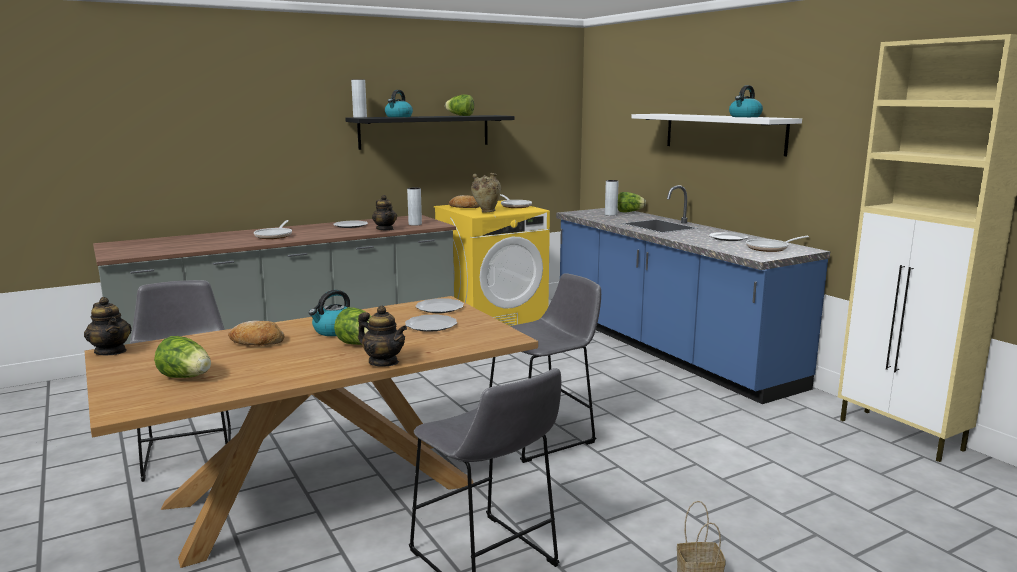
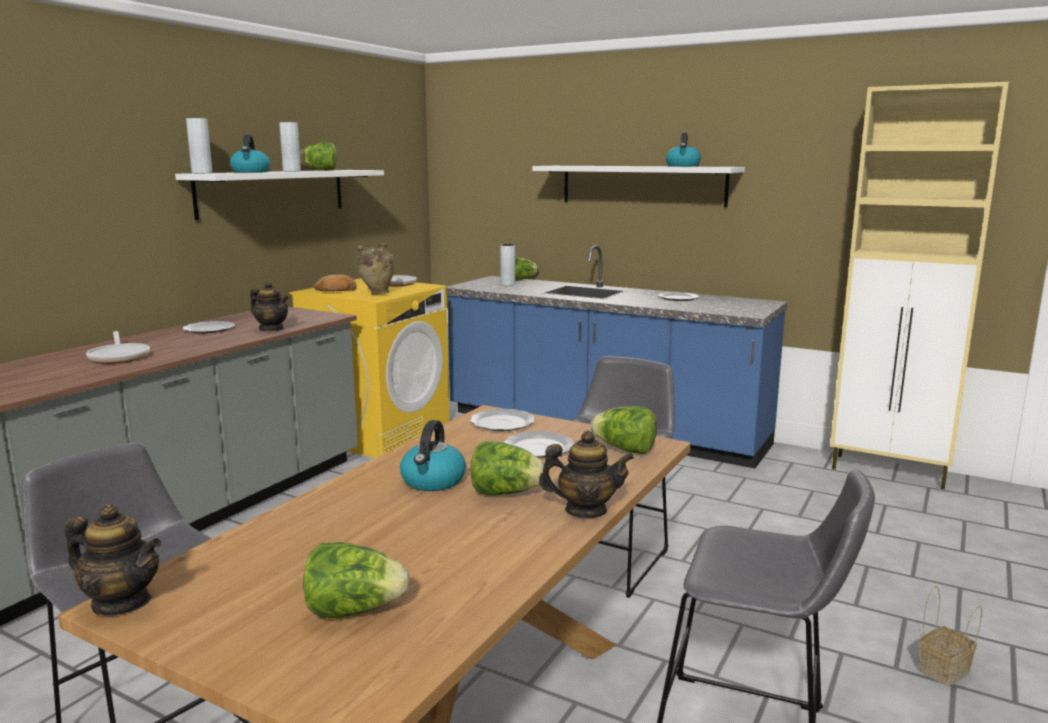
camera: 30 degrees left, 0 degrees up
bread [228,321,285,346] -> none
black shelf [345,115,515,150] -> white shelf [175,170,384,220]
grey vase [407,188,422,226] -> grey vase moved to [279,122,301,171]
frying pan [746,236,809,252] -> none
none -> lettuce [591,406,657,454]

